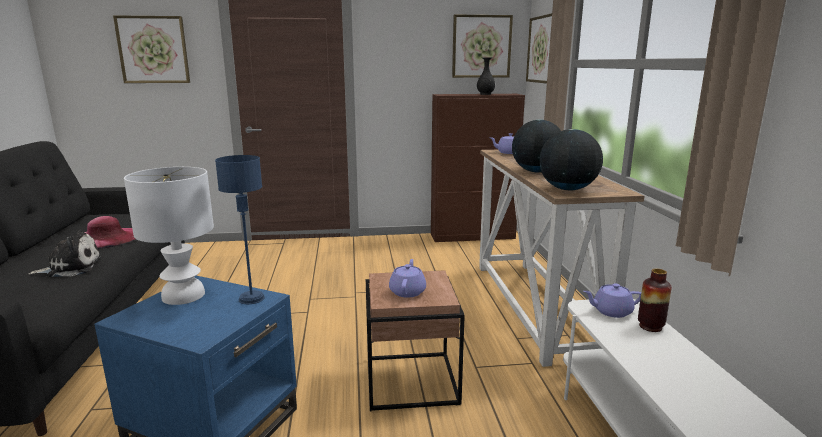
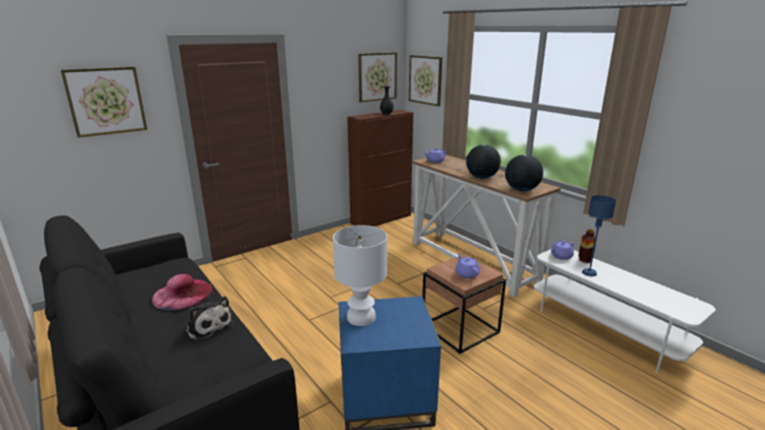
camera: 30 degrees left, 5 degrees up
plush toy [28,230,101,277] -> plush toy turned 90 degrees clockwise [185,296,233,341]
blue table lamp [215,155,265,304] -> blue table lamp moved to [582,195,616,277]

